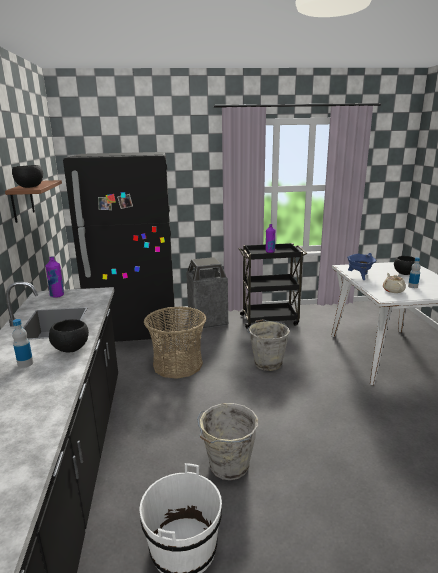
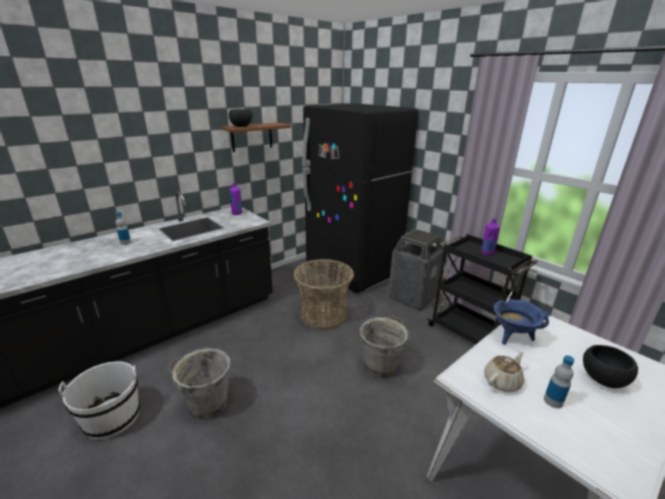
camera: 55 degrees right, 5 degrees up
black bowl [49,319,89,353] -> none

